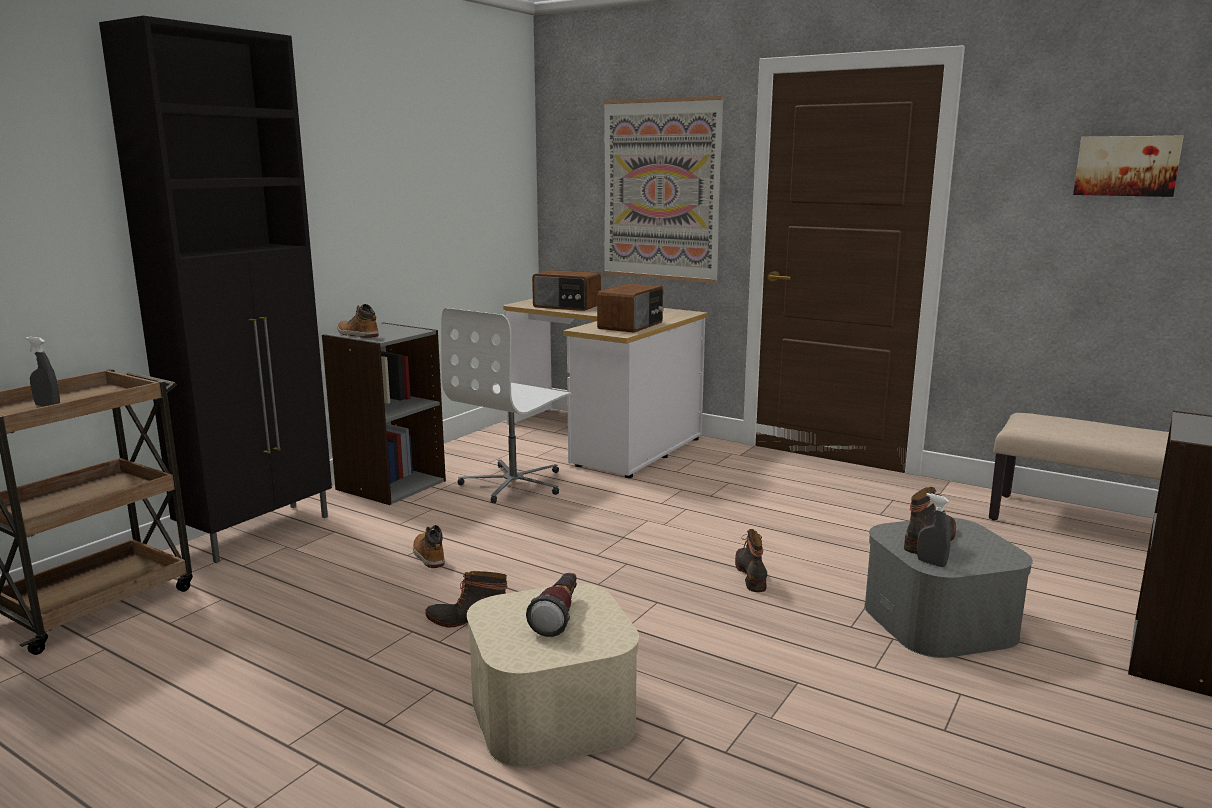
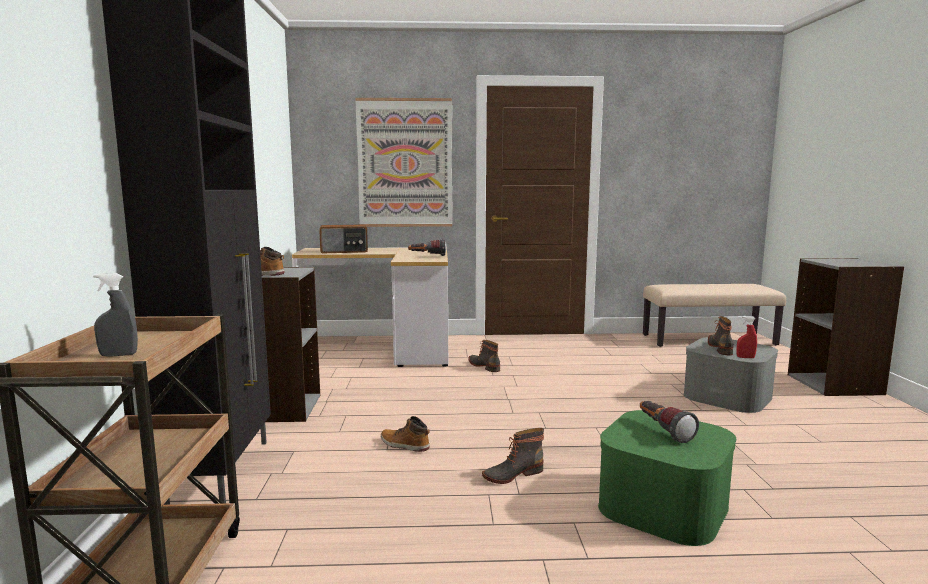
camera: 35 degrees left, 5 degrees down
white office chair [441,308,572,503] -> none
beige storage box [467,583,639,768] -> green storage box [598,410,736,546]
radio [597,283,664,333] -> flashlight [408,239,447,256]
boot [735,529,767,592] -> boot moved to [468,340,500,372]
grey spray bottle [917,493,951,567] -> red spray bottle [737,316,757,358]
picture [1073,136,1184,197] -> none

